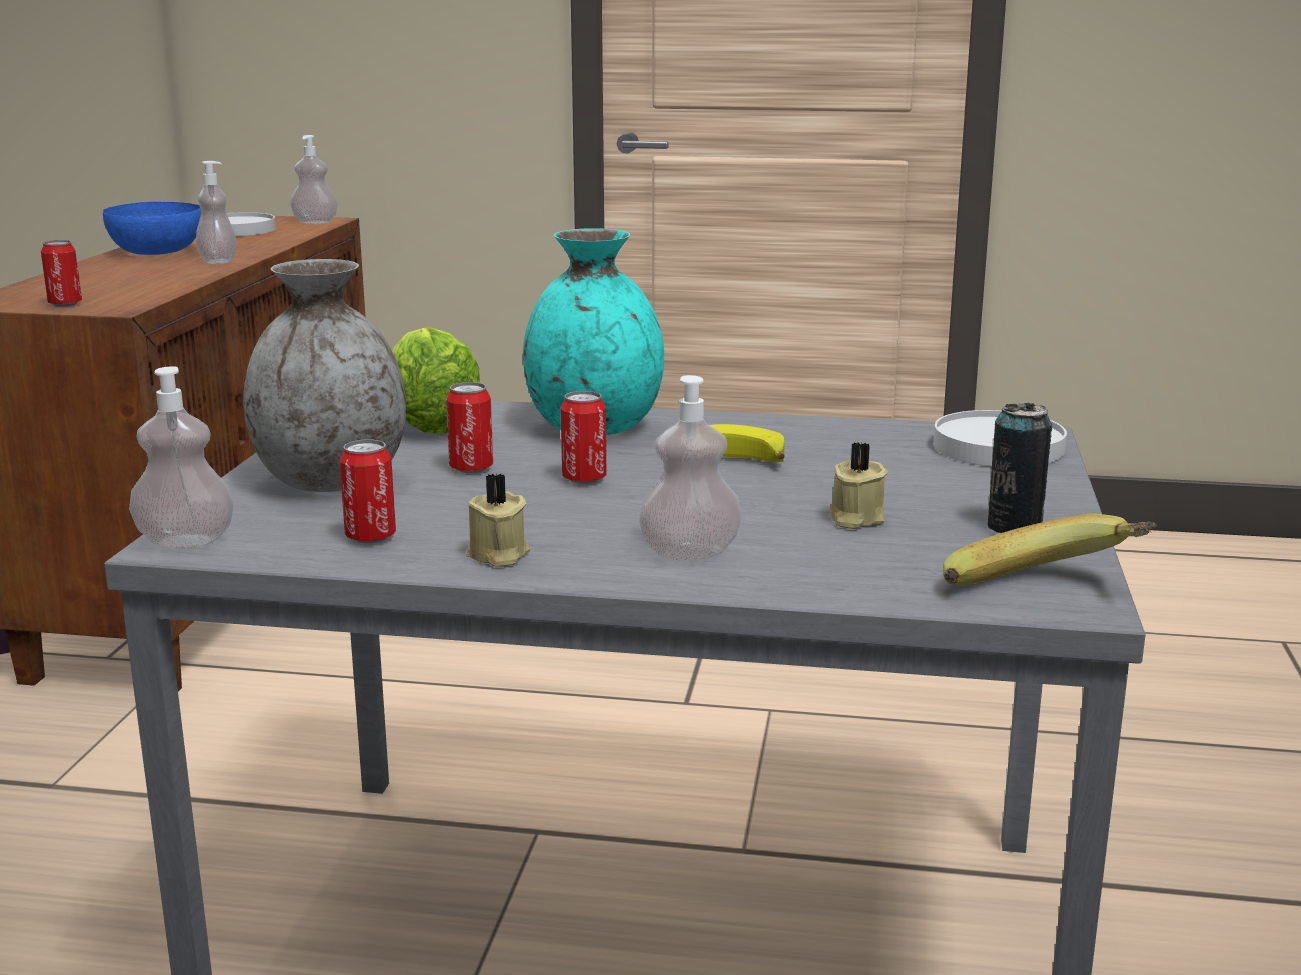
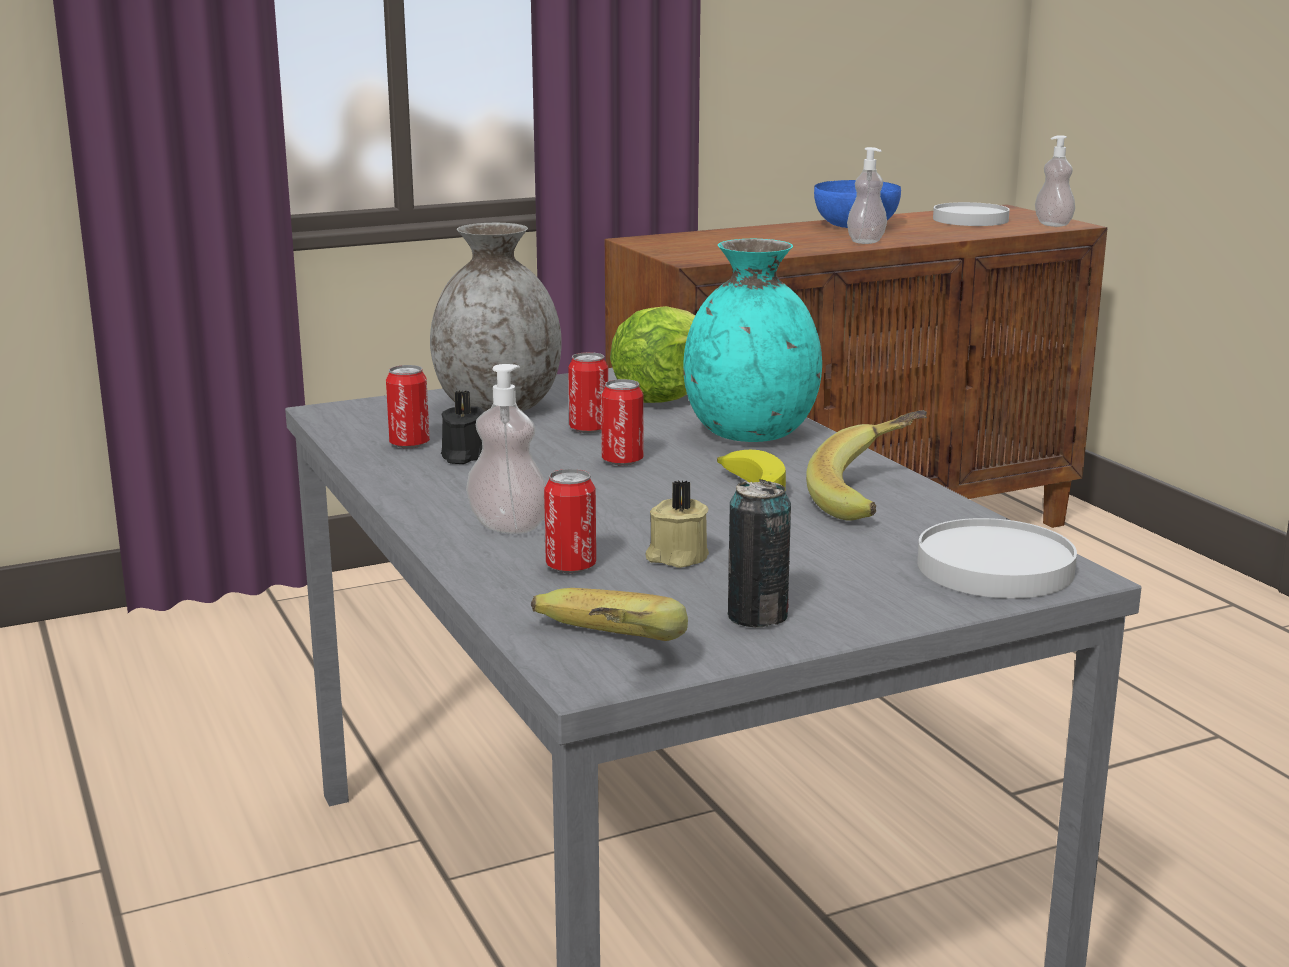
camera: 55 degrees right, 0 degrees up
can [41,240,82,307] -> can moved to [544,469,596,573]
soap dispenser [129,367,234,548] -> none
beige candle [466,473,530,567] -> none
none -> black candle [441,390,485,464]
none -> banana [806,410,927,521]

